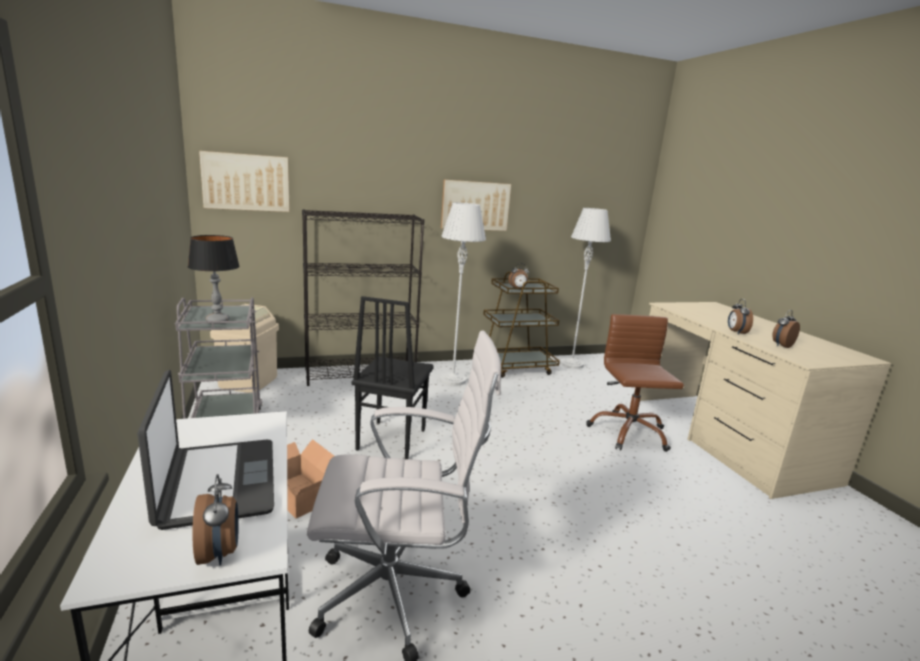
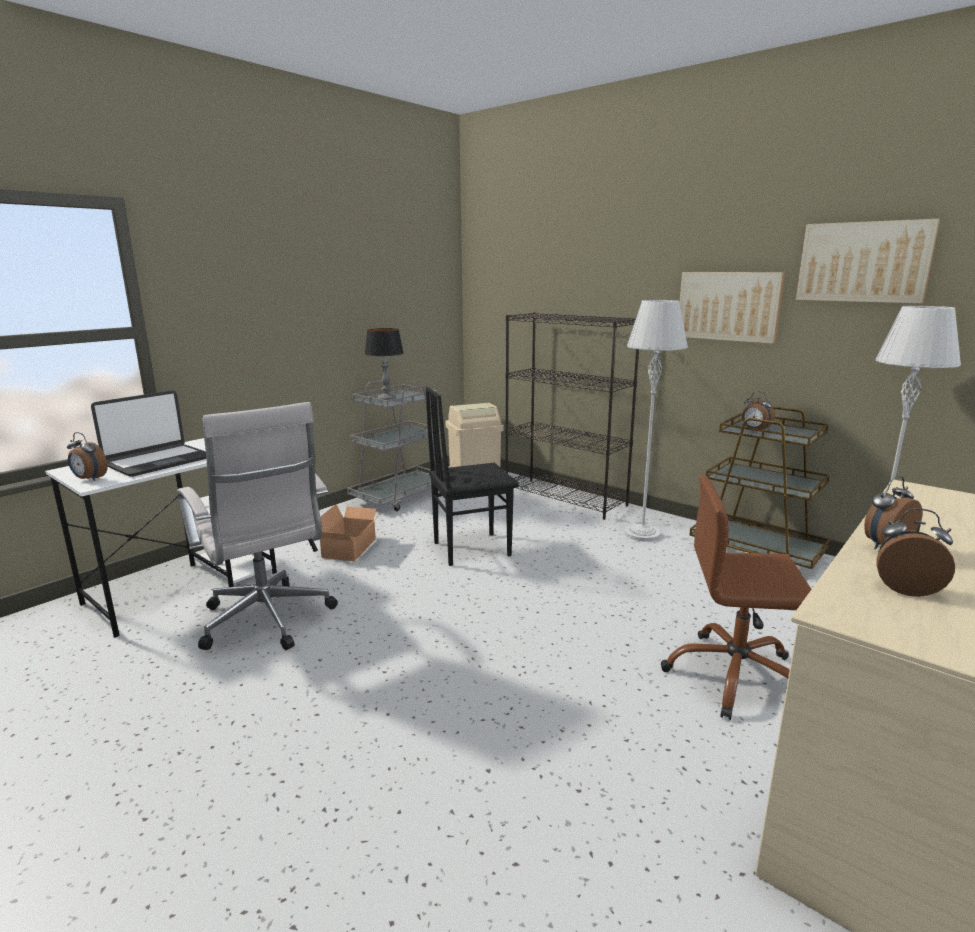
camera: 60 degrees right, 0 degrees up
alarm clock [192,474,239,566] -> alarm clock turned 75 degrees clockwise [67,432,108,481]
picture [199,151,289,212] -> picture moved to [796,219,940,304]
brown office chair [586,314,684,452] -> brown office chair turned 135 degrees counterclockwise [661,475,812,720]

